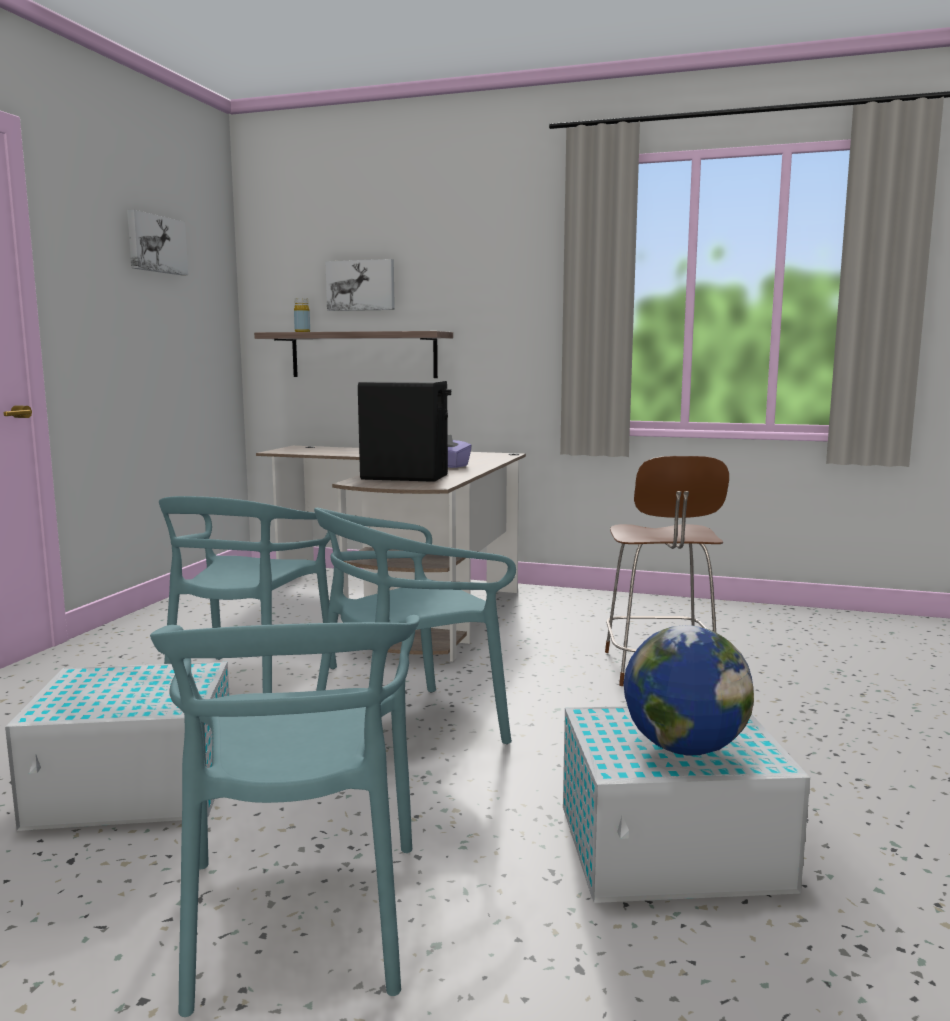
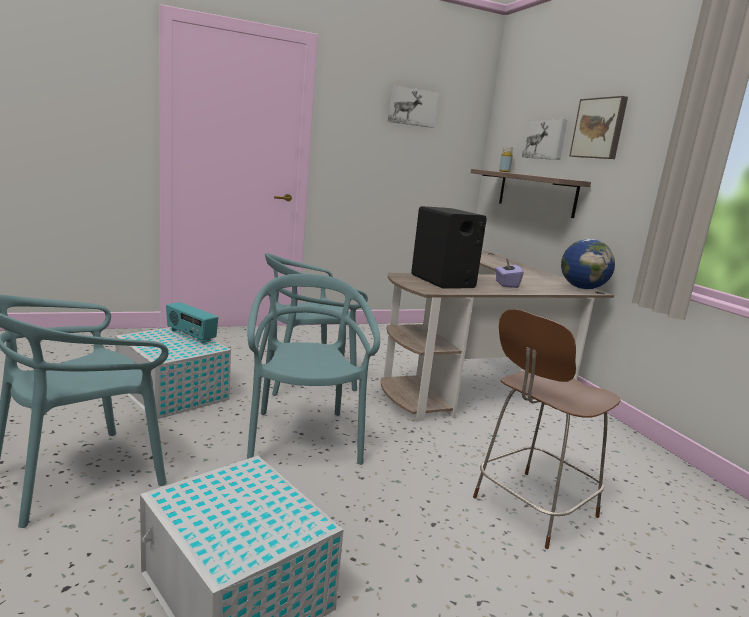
camera: 50 degrees right, 5 degrees up
turquoise chair [314,508,516,744] -> turquoise chair turned 60 degrees clockwise [247,274,380,465]
globe [624,625,754,755] -> globe moved to [561,239,615,289]
none -> radio [166,302,218,344]
none -> picture [569,96,628,159]

